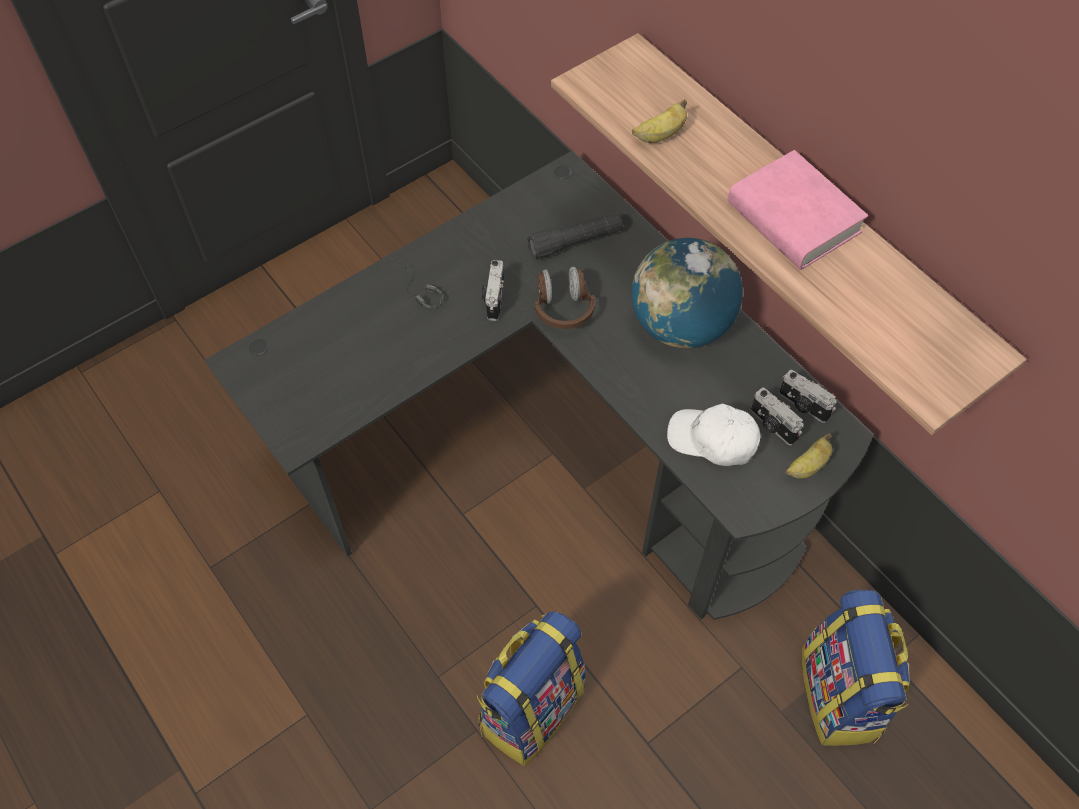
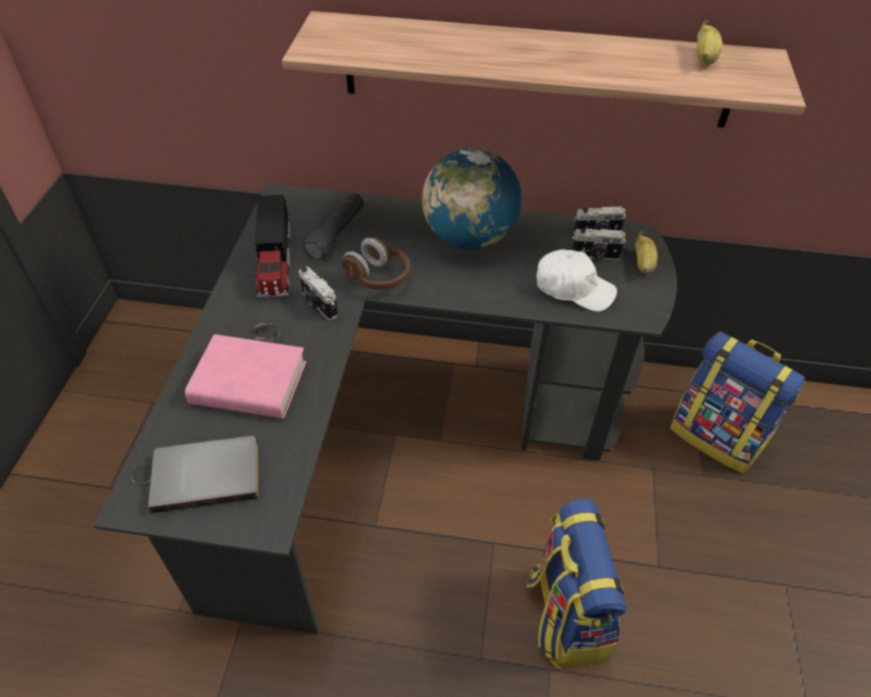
camera: 45 degrees left, 10 degrees down
banana [632,99,687,143] -> banana moved to [697,20,723,65]
white cap [667,404,760,466] -> white cap turned 135 degrees counterclockwise [536,249,617,312]
pink book [728,150,868,270] -> pink book moved to [185,334,306,419]
none -> grey book [148,436,258,513]
none -> toy truck [254,194,291,299]

